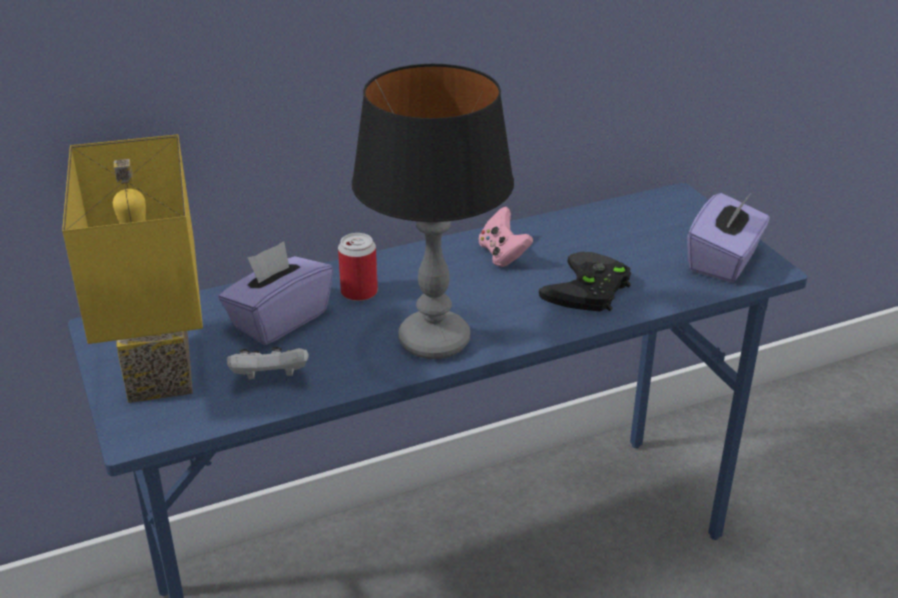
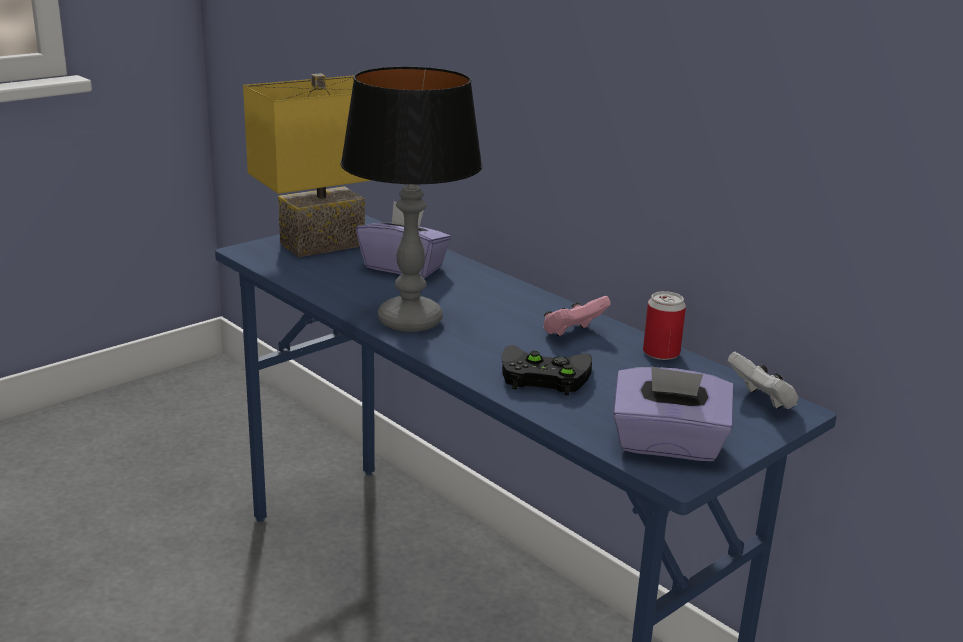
camera: 70 degrees right, 10 degrees down
white game controller [227,347,308,380] -> white game controller moved to [727,352,798,409]
can [338,233,378,301] -> can moved to [643,291,686,360]

